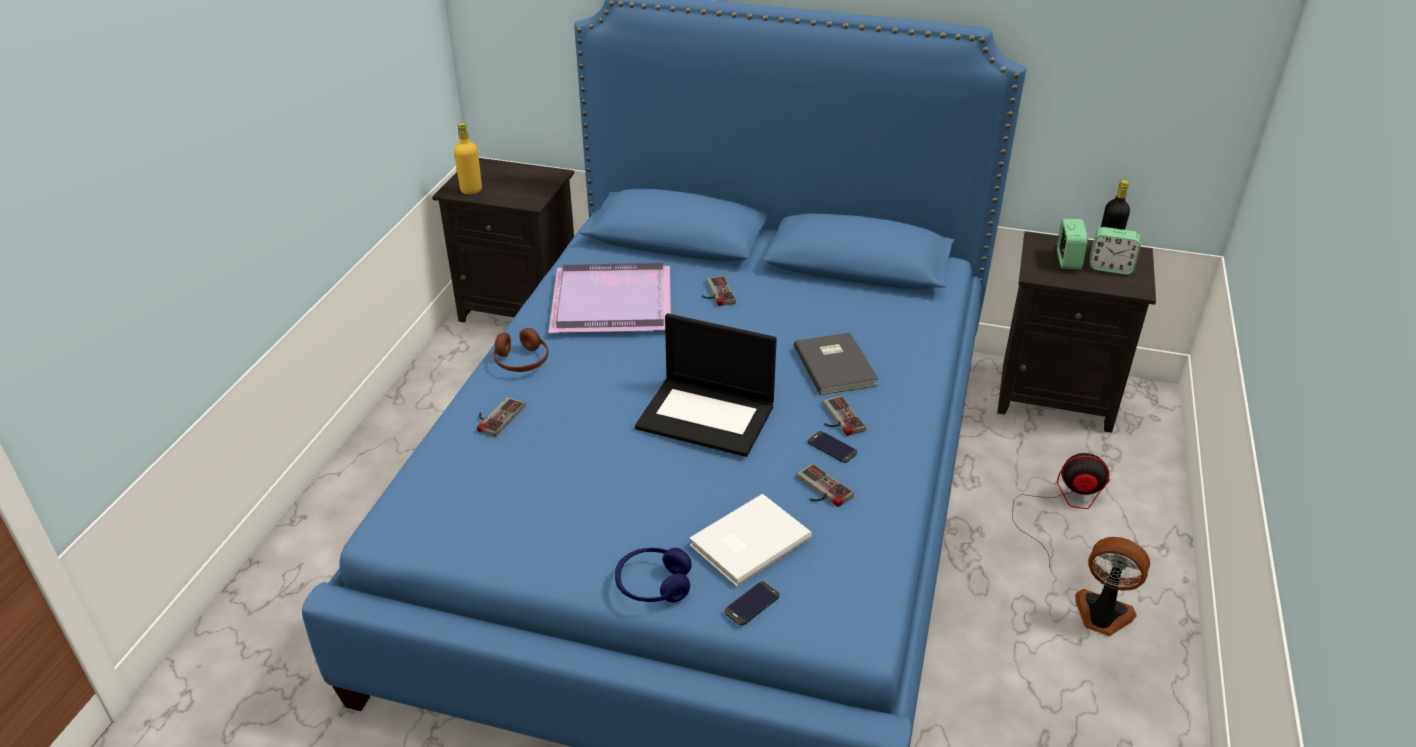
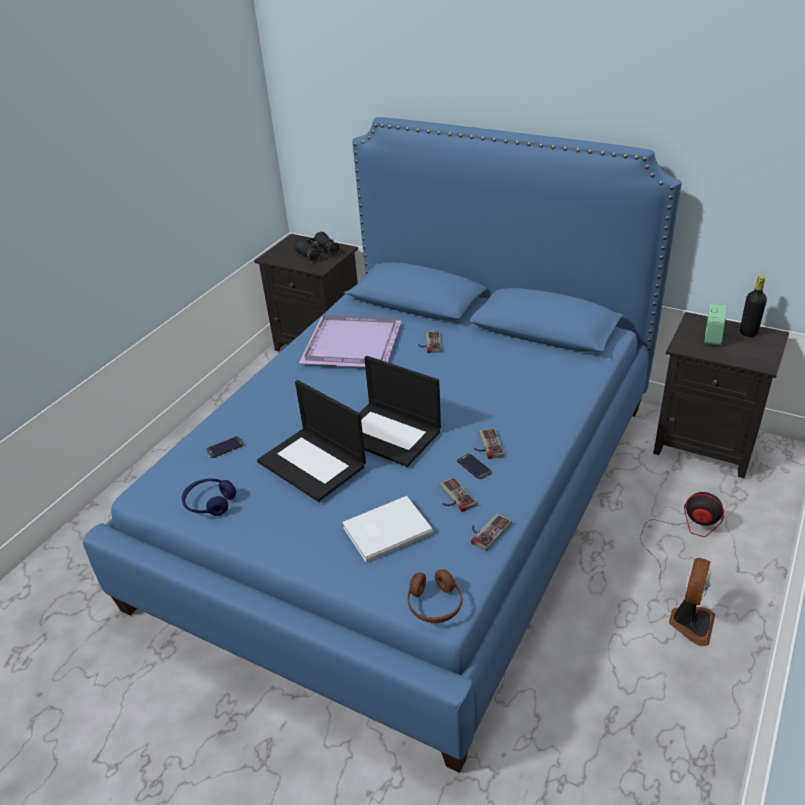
camera: 15 degrees right, 0 degrees up
yellow bottle [454,123,482,195] -> none
game controller [477,397,525,437] -> game controller moved to [471,513,512,551]
brown headphones [494,328,549,372] -> brown headphones moved to [408,569,462,623]
blue headphones [615,548,691,603] -> blue headphones moved to [182,479,236,516]
phone [725,581,780,625] -> phone moved to [206,436,244,458]
grey book [794,332,878,395] -> none
fan [1075,537,1150,636] -> fan turned 75 degrees clockwise [669,558,715,646]
alarm clock [1090,227,1141,275] -> none
none -> laptop [257,380,366,502]
none -> black binoculars [294,232,340,262]

